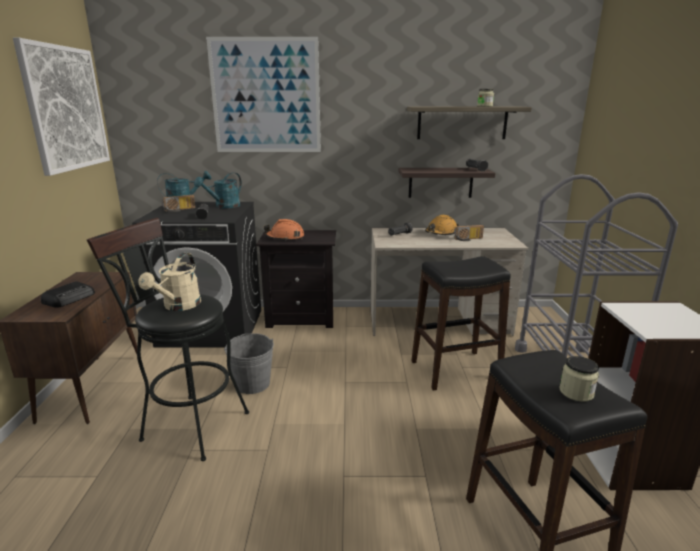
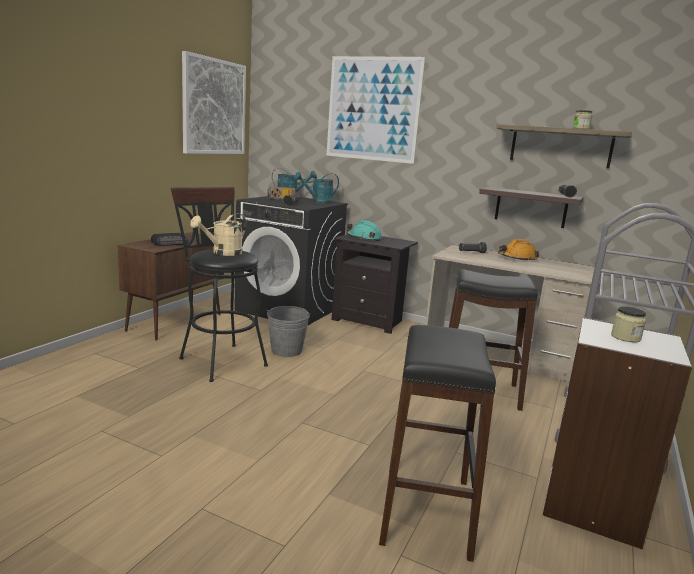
camera: 25 degrees right, 5 degrees down
orange hard hat [264,219,304,241] -> turquoise hard hat [347,220,382,242]
radio [454,225,484,241] -> none
jar [559,356,599,402] -> jar moved to [611,307,646,342]

